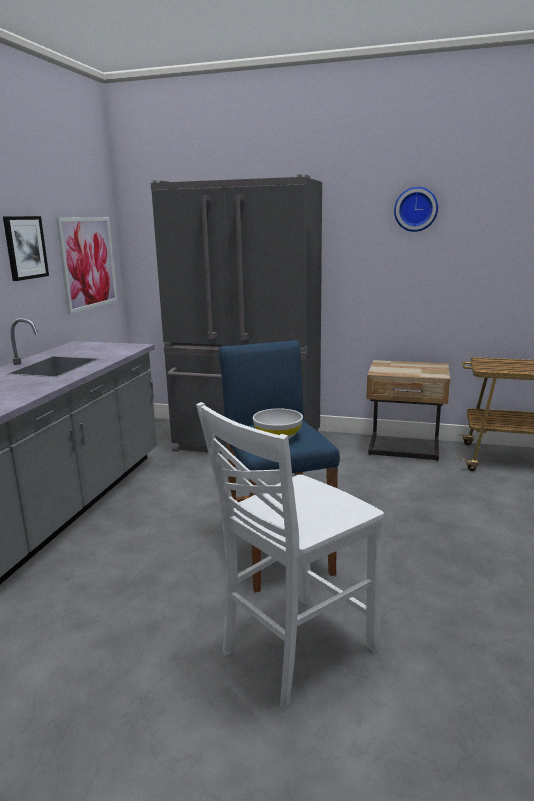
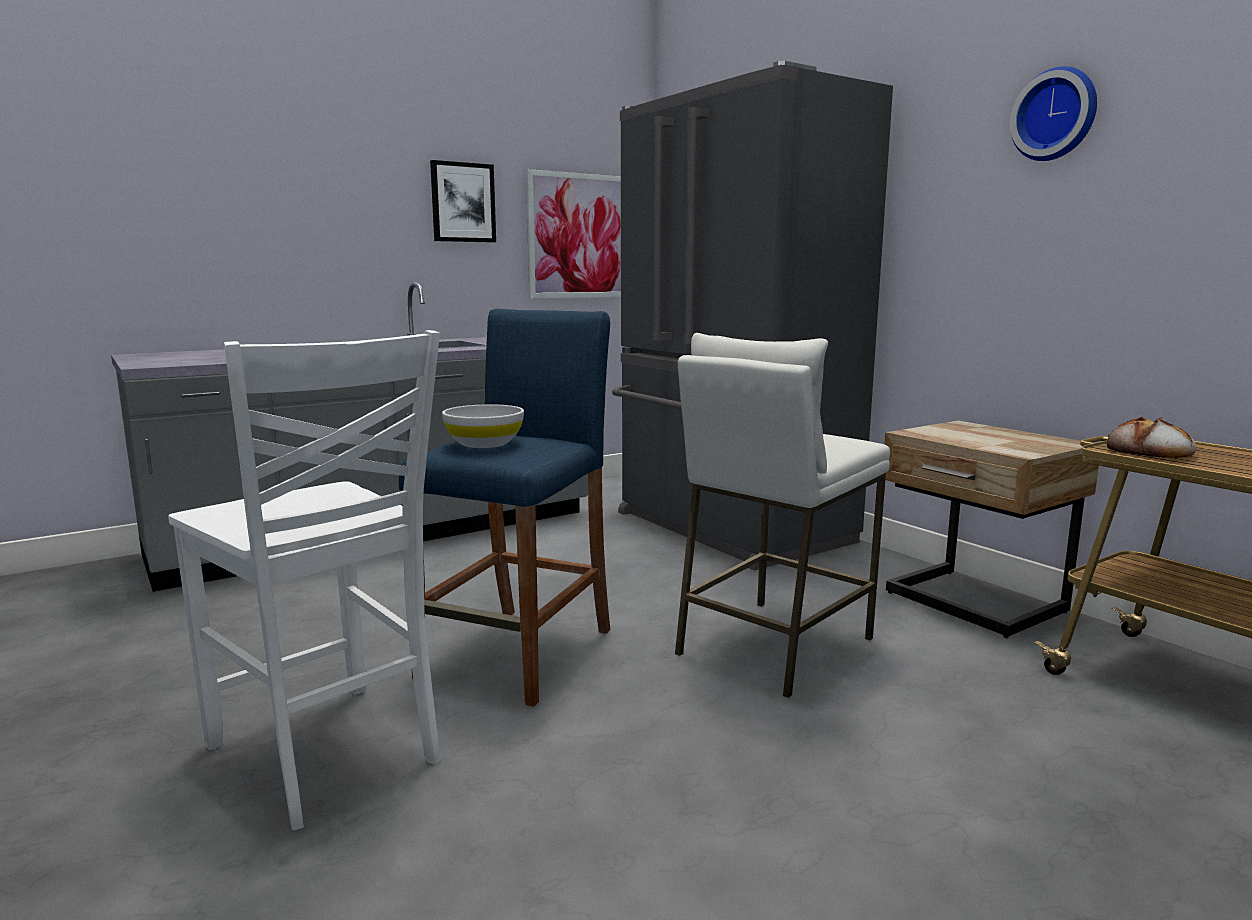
camera: 40 degrees right, 5 degrees down
white chair [196,402,384,709] -> white chair turned 135 degrees counterclockwise [168,330,441,831]
none -> white stool [675,333,890,698]
none -> bread [1107,417,1197,458]

